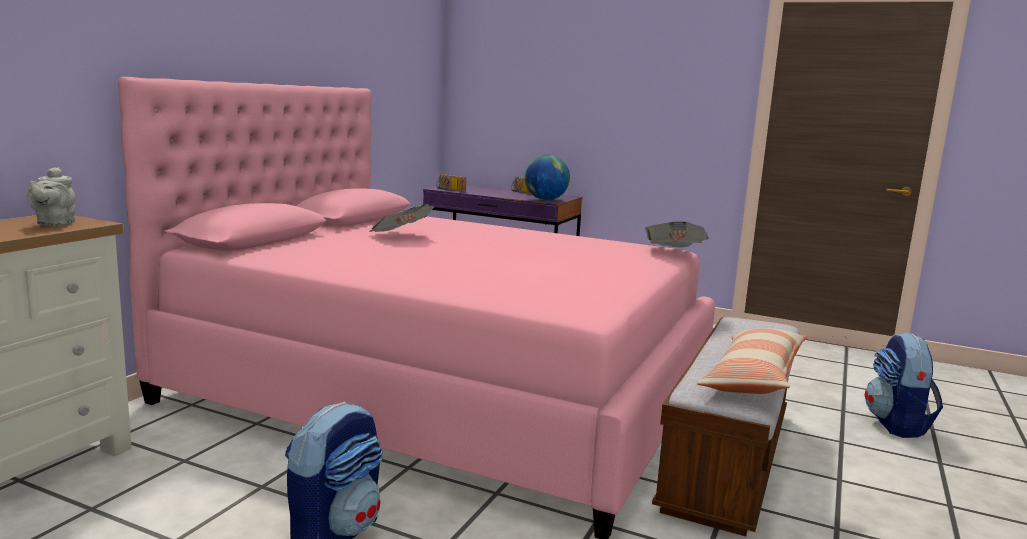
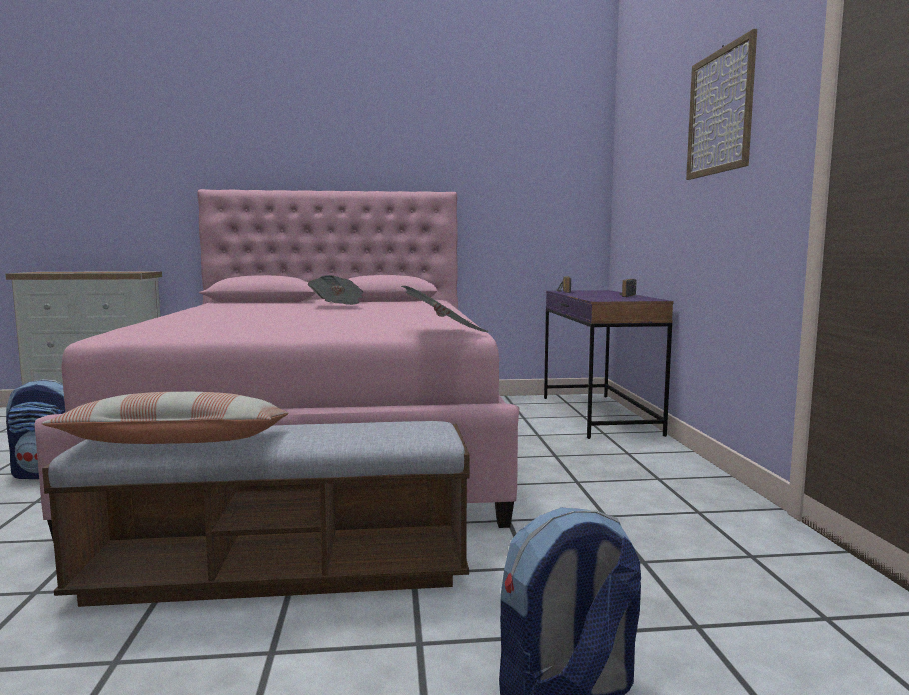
camera: 60 degrees right, 5 degrees down
grey teapot [27,167,75,227] -> none
globe [525,155,570,200] -> none
none -> picture [686,29,757,180]

